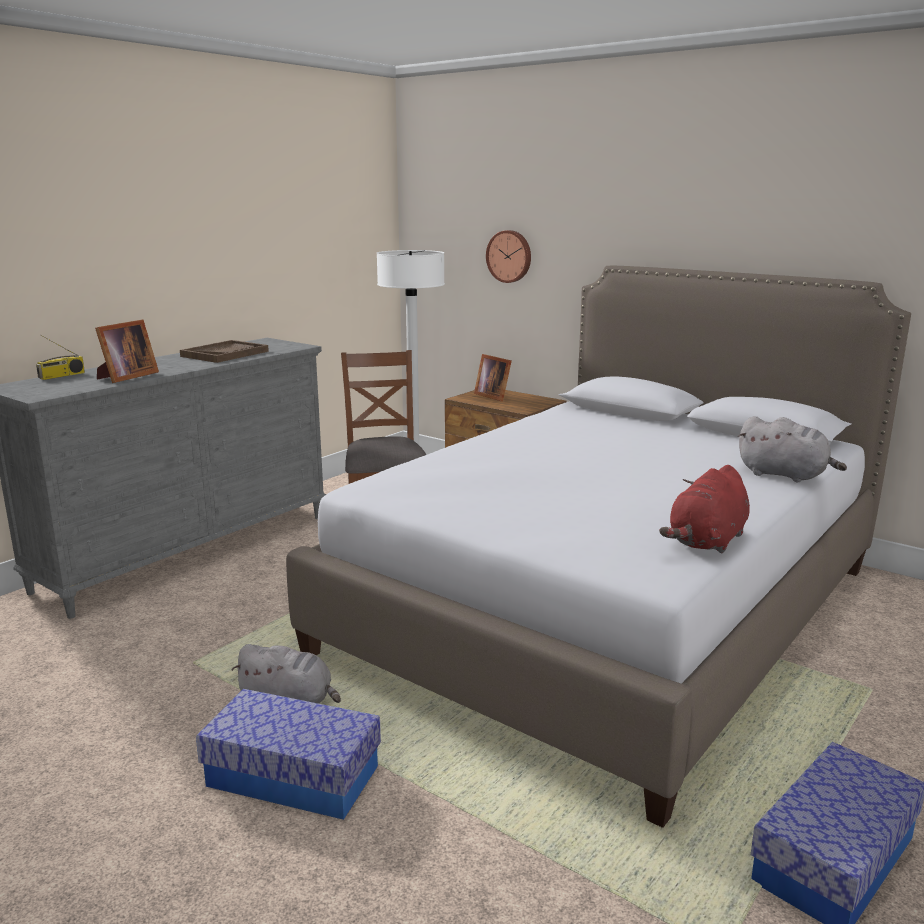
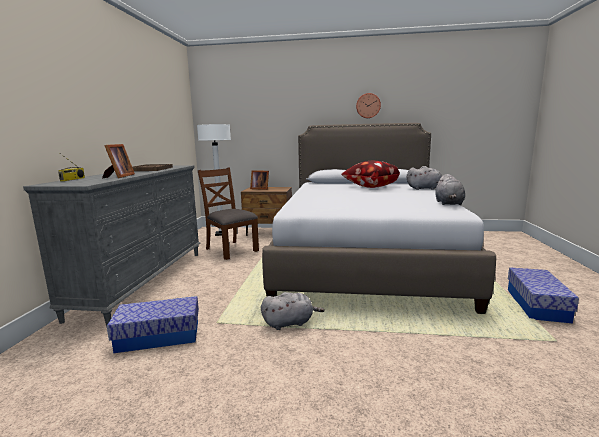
camera: 30 degrees left, 5 degrees down
storage box [196,689,381,820] -> storage box moved to [107,296,199,353]
wall clock [486,230,531,283] -> wall clock moved to [356,93,381,118]
red plush toy [659,465,750,553] -> grey plush toy [435,174,465,205]
none -> pillow [341,161,400,188]

